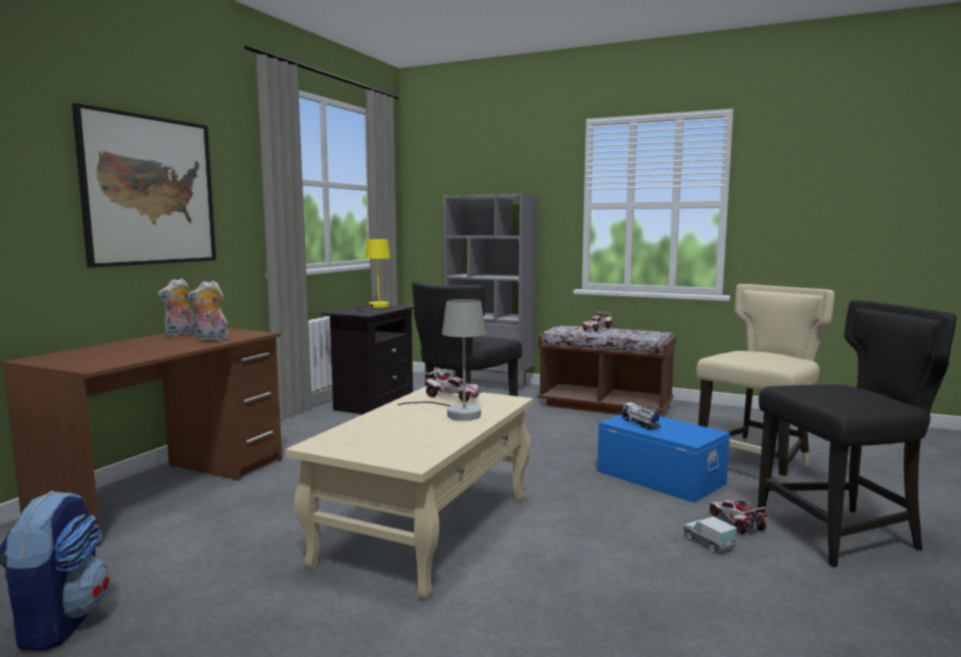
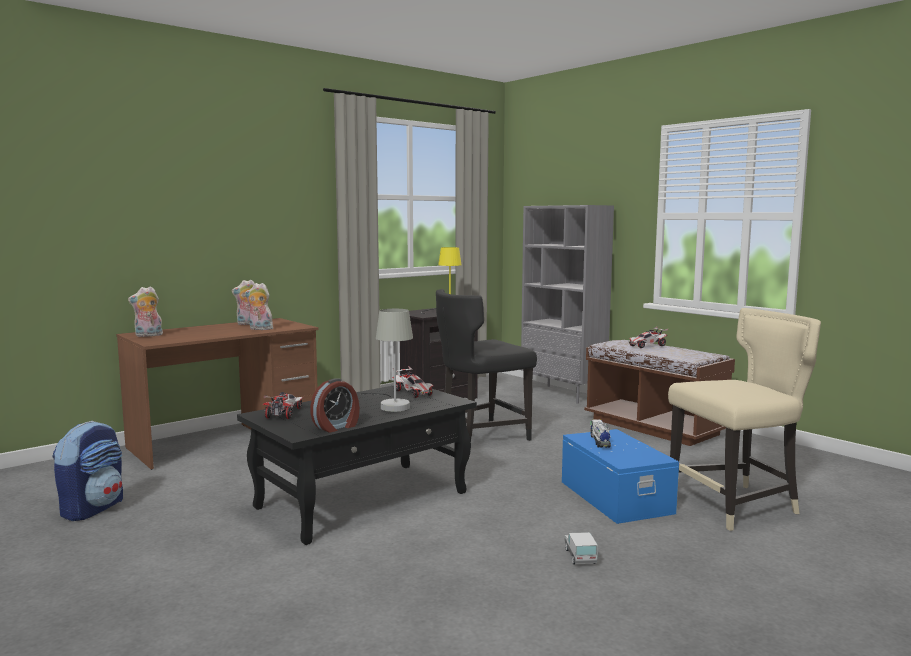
camera: 25 degrees right, 0 degrees up
picture [72,103,216,268] -> none
beige coffee table [285,386,533,601] -> black coffee table [237,385,477,545]
toy car [710,500,770,534] -> toy car moved to [263,392,303,419]
black chair [757,300,957,567] -> none
none -> plush toy [128,286,163,337]
none -> alarm clock [310,378,360,433]

